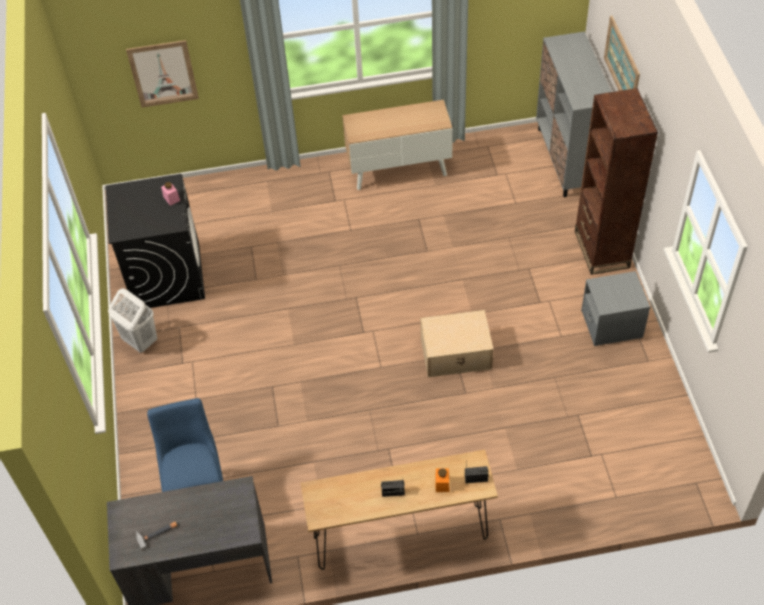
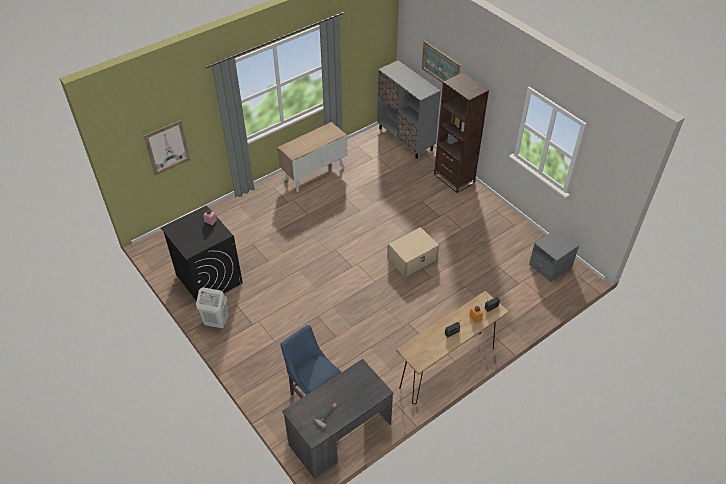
camera: 30 degrees left, 5 degrees down
grey nightstand [581,271,650,346] -> grey nightstand moved to [529,229,579,282]

